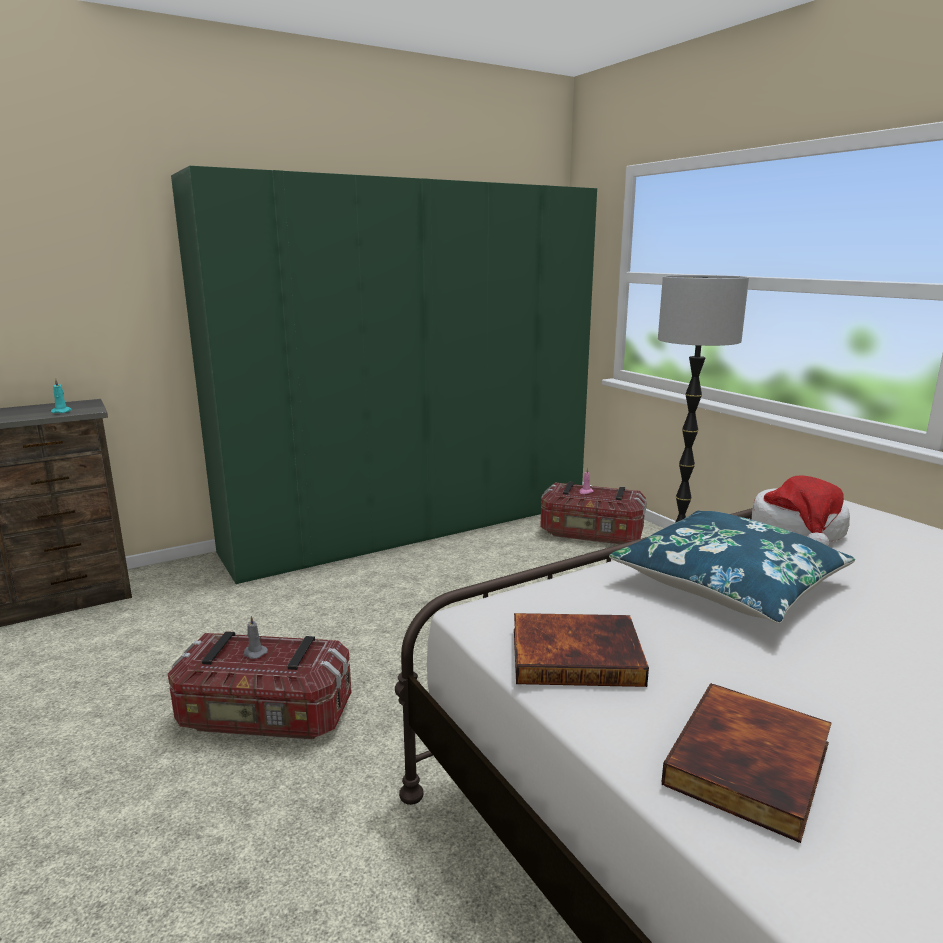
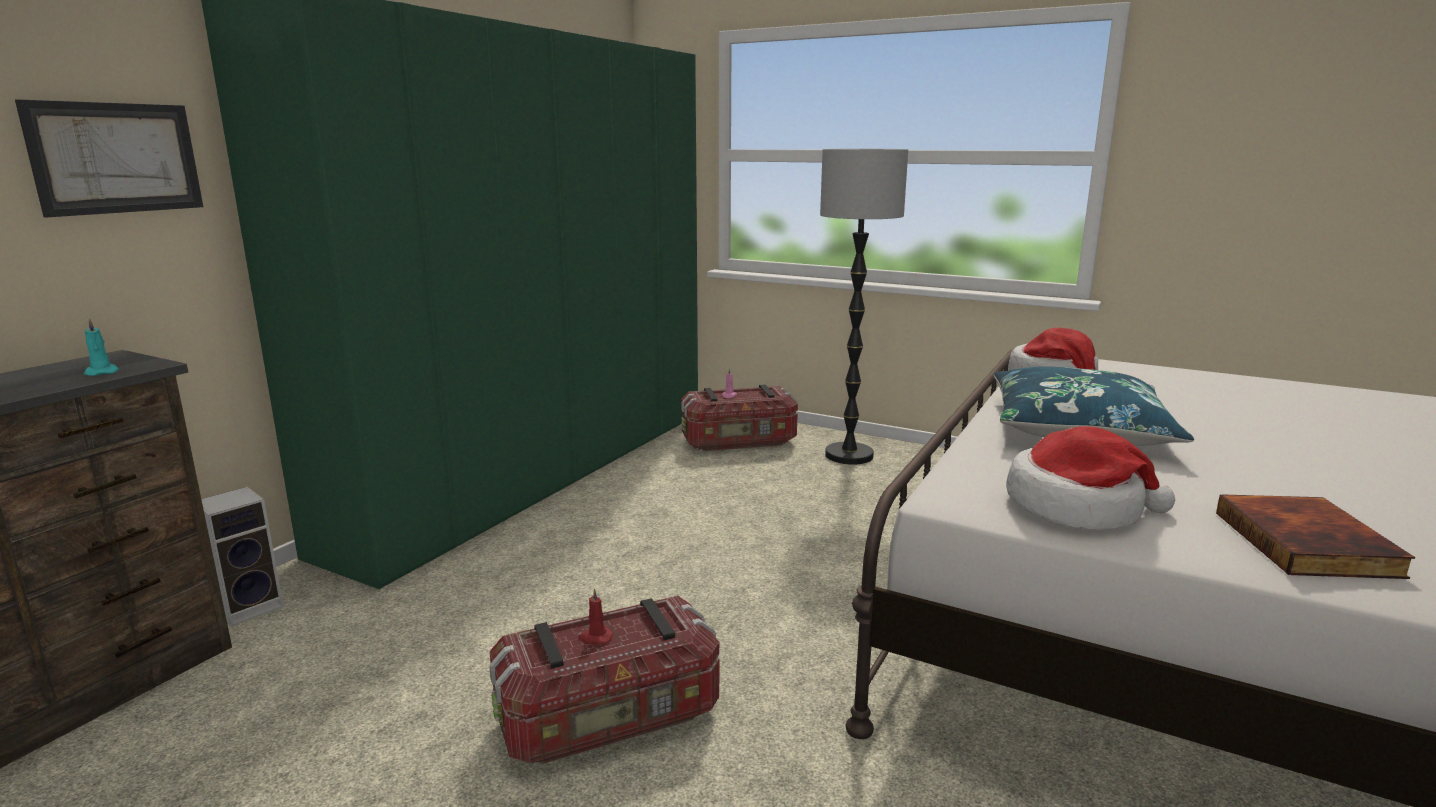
camera: 30 degrees left, 0 degrees up
grey candle [243,616,268,659] -> red candle [578,589,613,644]
book [514,613,649,687] -> hat [1006,426,1175,530]
none -> picture [15,99,203,217]
none -> speaker [201,487,284,627]

